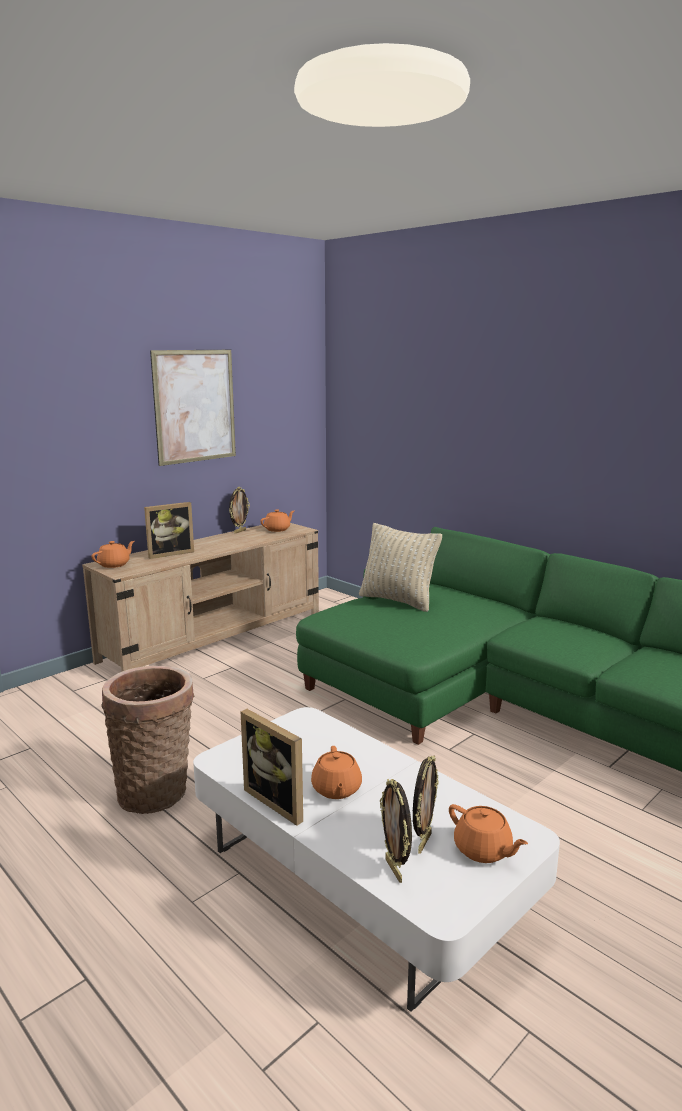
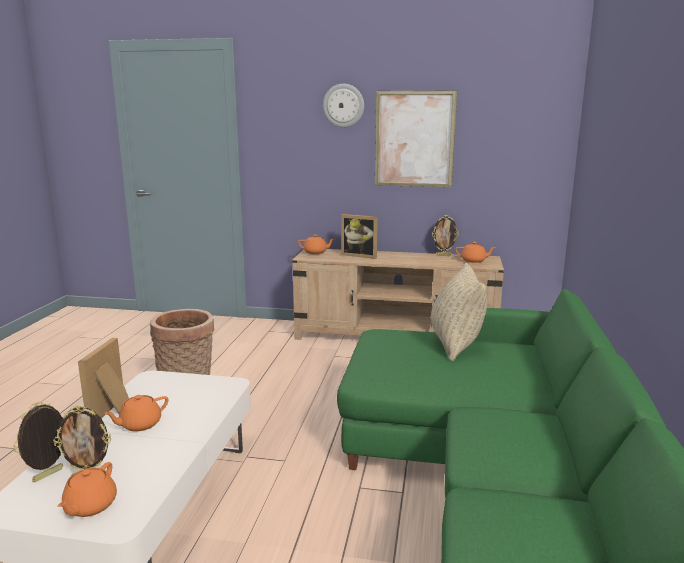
camera: 55 degrees right, 0 degrees up
none -> wall clock [323,84,364,128]

